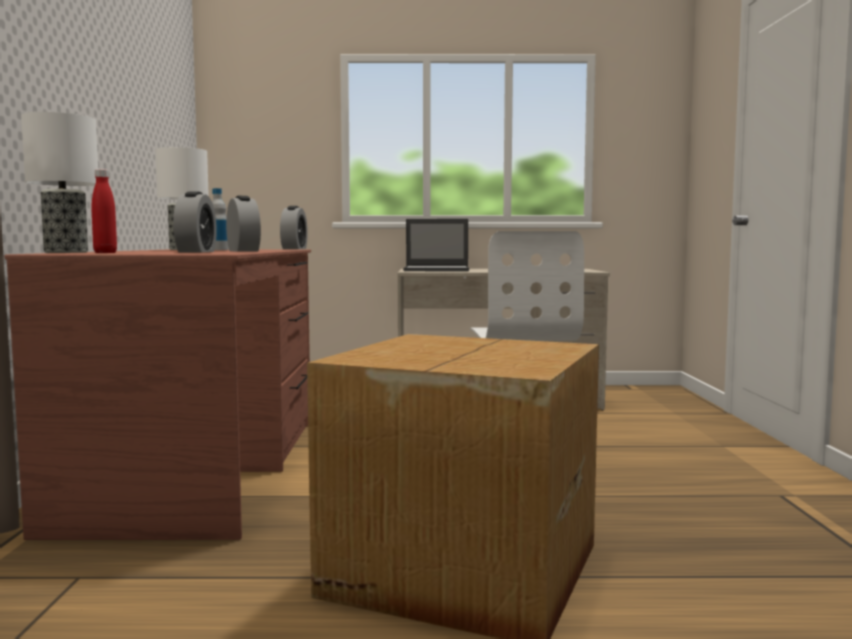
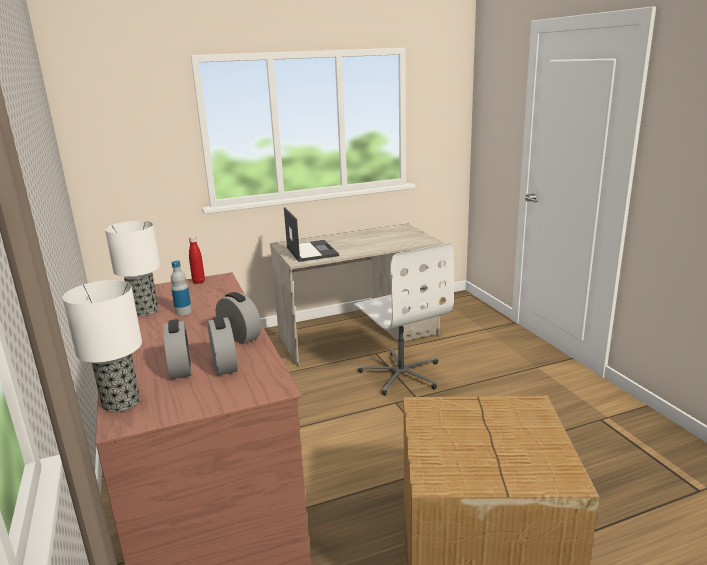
camera: 20 degrees left, 15 degrees up
red bottle [91,169,117,253] -> red bottle moved to [189,236,205,284]
alarm clock [280,206,308,249] -> alarm clock moved to [163,319,191,379]
laptop [403,219,469,271] -> laptop turned 90 degrees counterclockwise [284,207,339,262]

